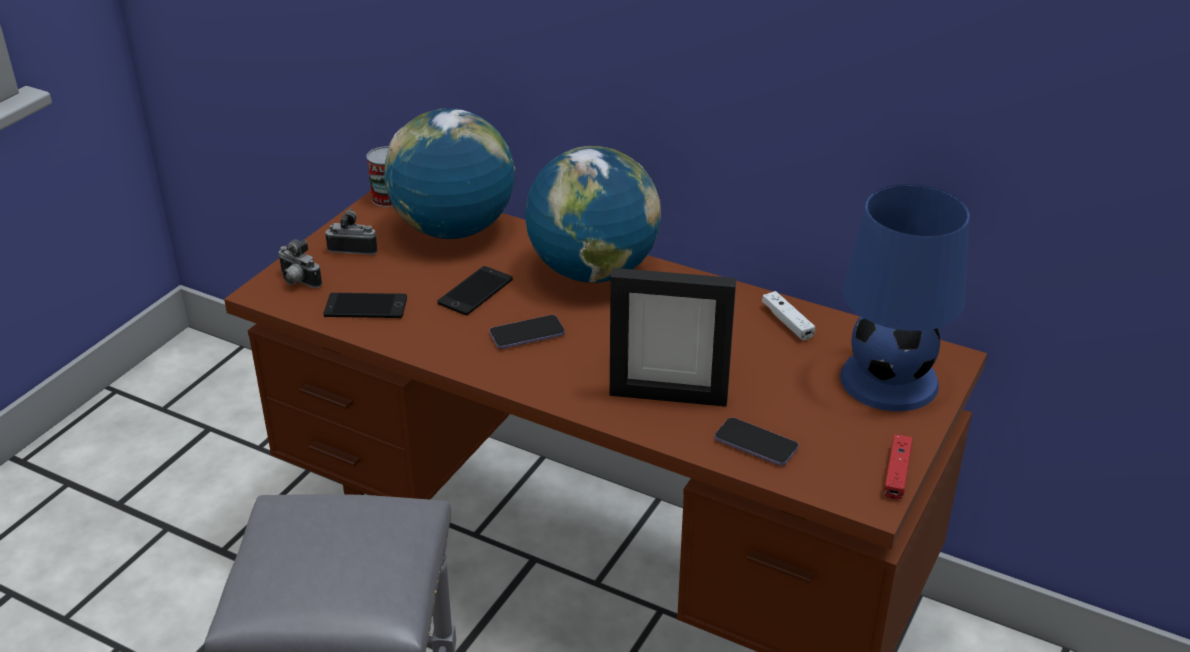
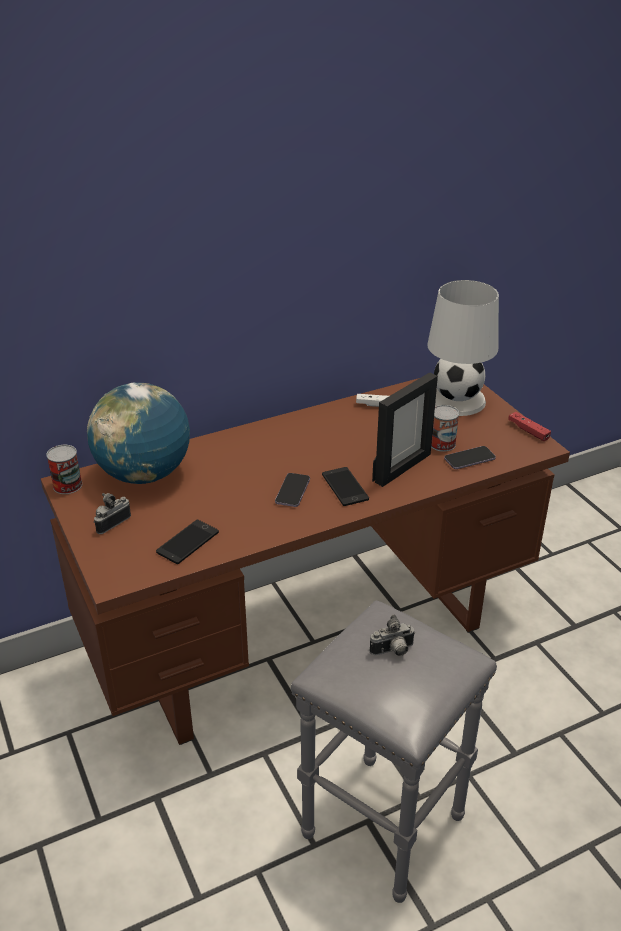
camera: 55 degrees left, 0 degrees up
camera [278,239,322,288] -> camera moved to [370,614,415,656]
phone [437,266,513,315] -> phone moved to [322,467,369,506]
globe [525,146,661,283] -> none
blue table lamp [840,184,970,411] -> white table lamp [427,280,499,416]
none -> can [431,405,459,452]

